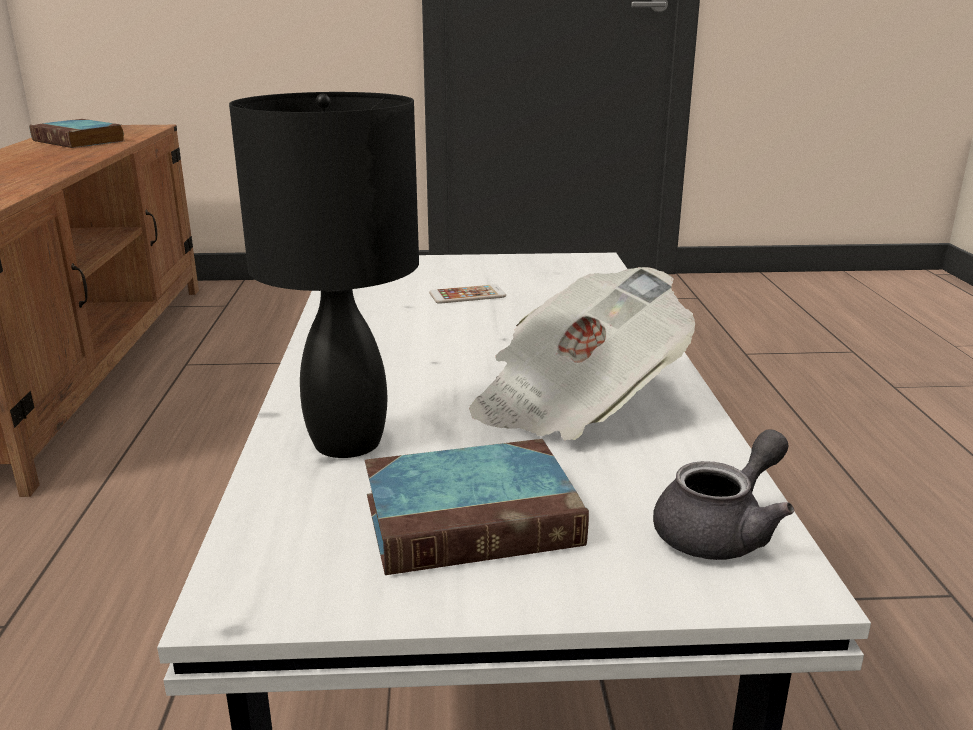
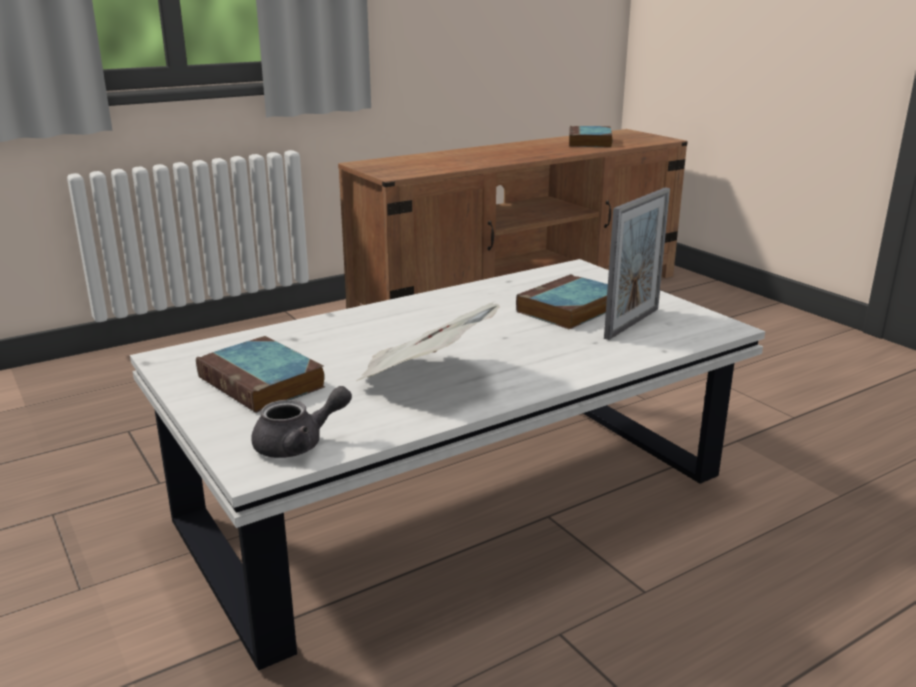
camera: 60 degrees right, 0 degrees up
black table lamp [229,92,419,458] -> none
phone [429,284,506,304] -> book [516,274,608,329]
grey teapot [653,429,794,560] -> grey teapot turned 45 degrees counterclockwise [251,386,352,458]
none -> picture frame [604,187,670,340]

